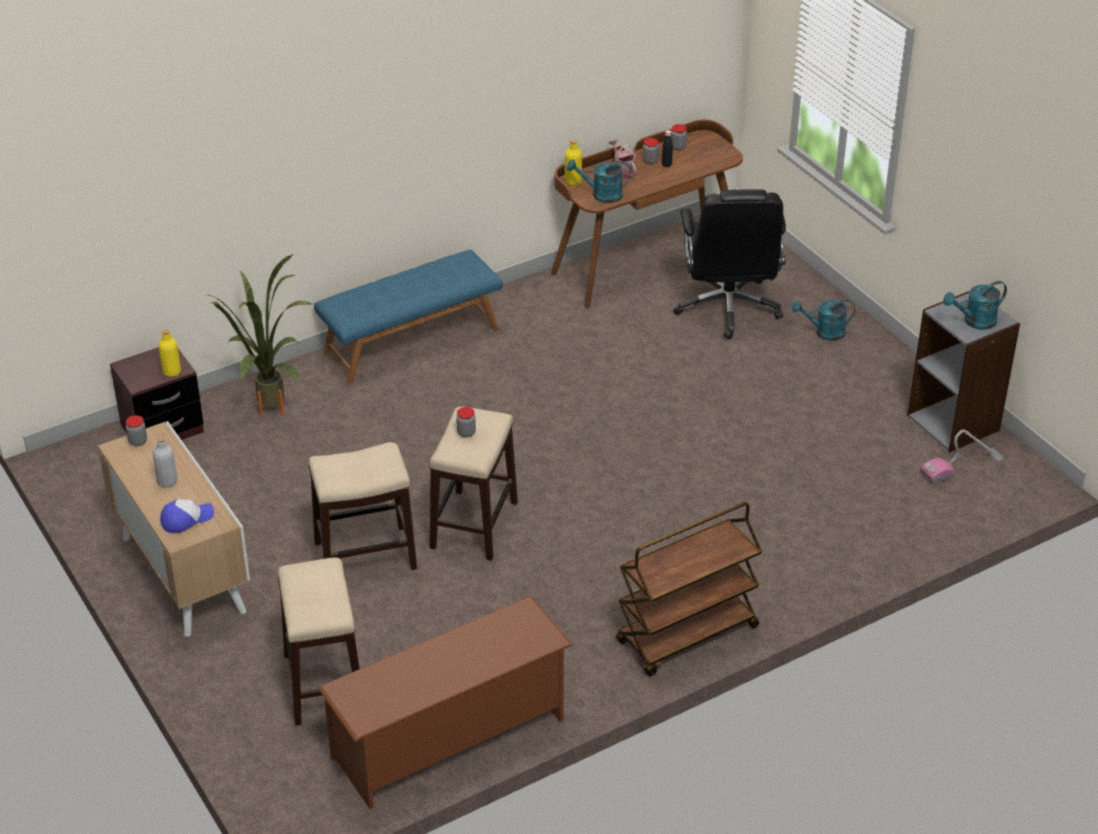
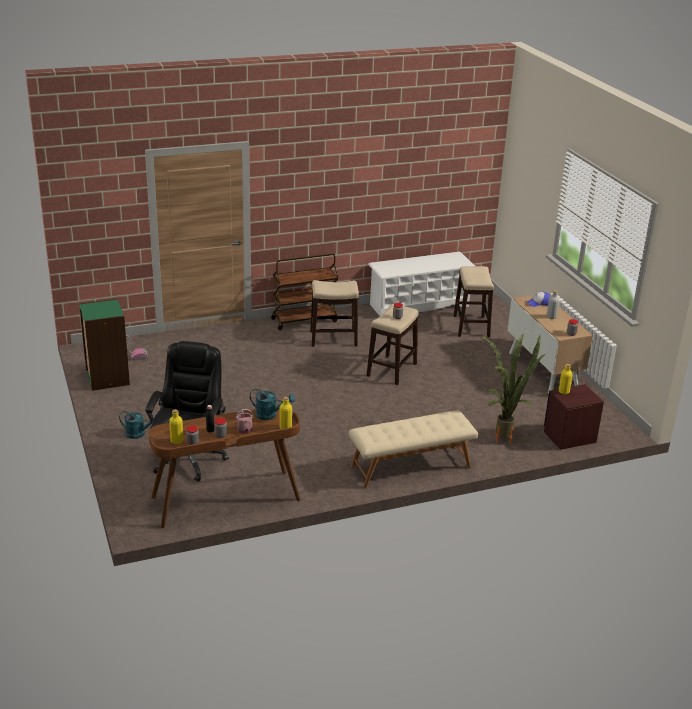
camera: 170 degrees left, 10 degrees down
stool [309,442,417,570] -> stool moved to [310,280,359,347]
blue bench [314,250,503,384] -> beige bench [349,410,478,488]
brown shoe rack [318,596,573,809] -> white shoe rack [368,252,475,316]
grey bookcase [907,291,1020,452] -> green bookcase [79,299,130,391]
turquoise watering can [943,281,1007,330] -> none
none -> yellow bottle [169,409,183,444]

